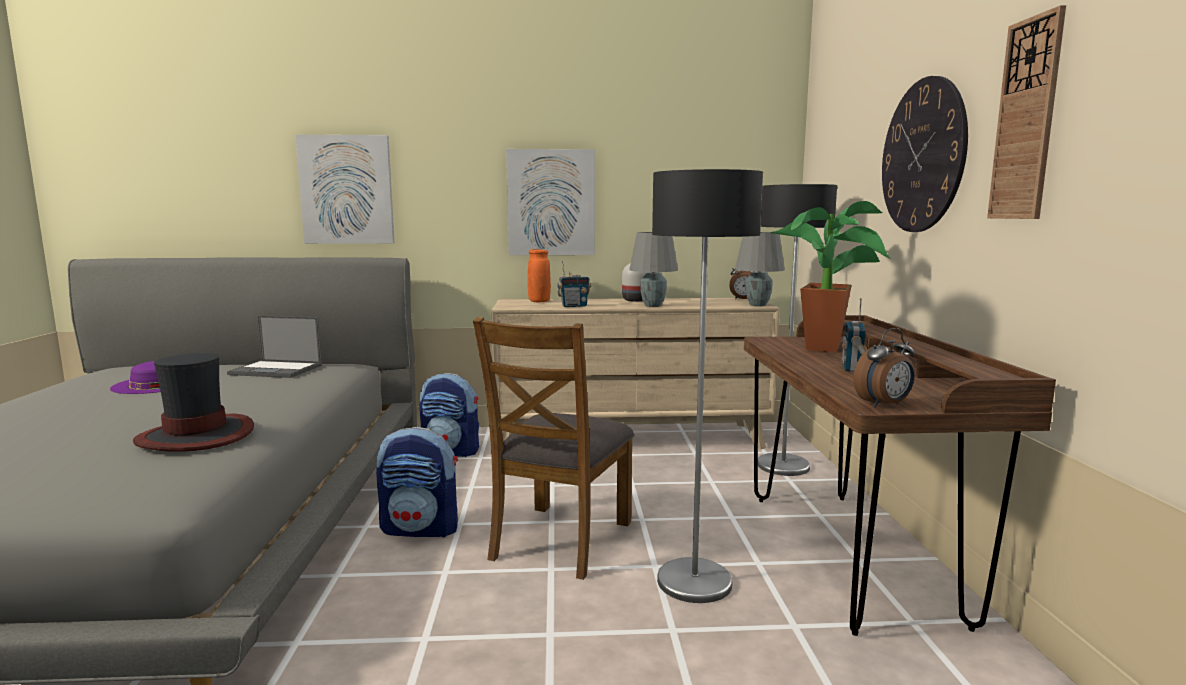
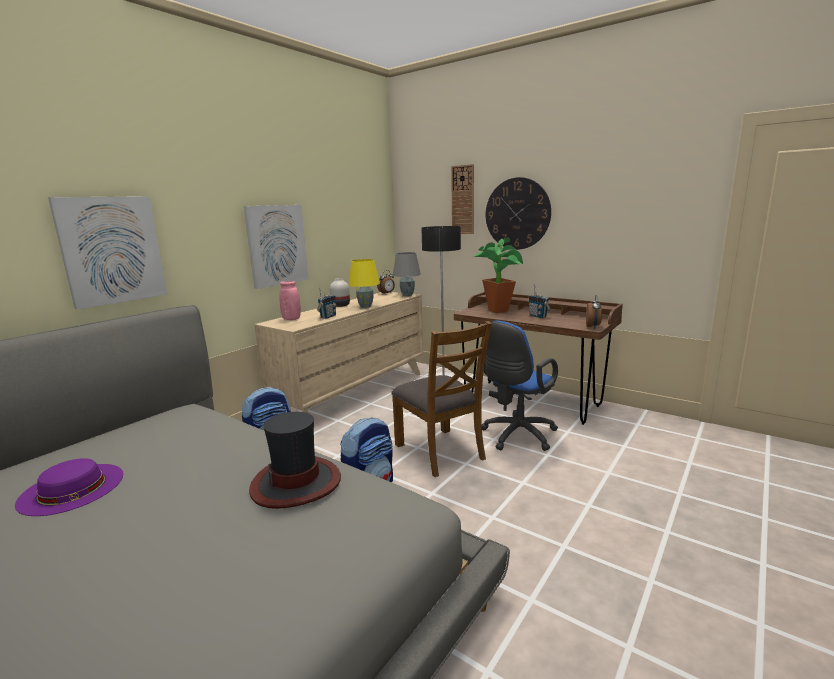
camera: 50 degrees left, 5 degrees up
laptop [227,315,322,378] -> none
orange vase [528,249,551,302] -> pink vase [279,281,301,320]
grey table lamp [629,232,678,307] -> yellow table lamp [349,259,380,308]
floor lamp [652,169,763,603] -> blue office chair [482,321,558,451]
wall clock [987,5,1066,219] -> wall clock moved to [451,164,474,234]

